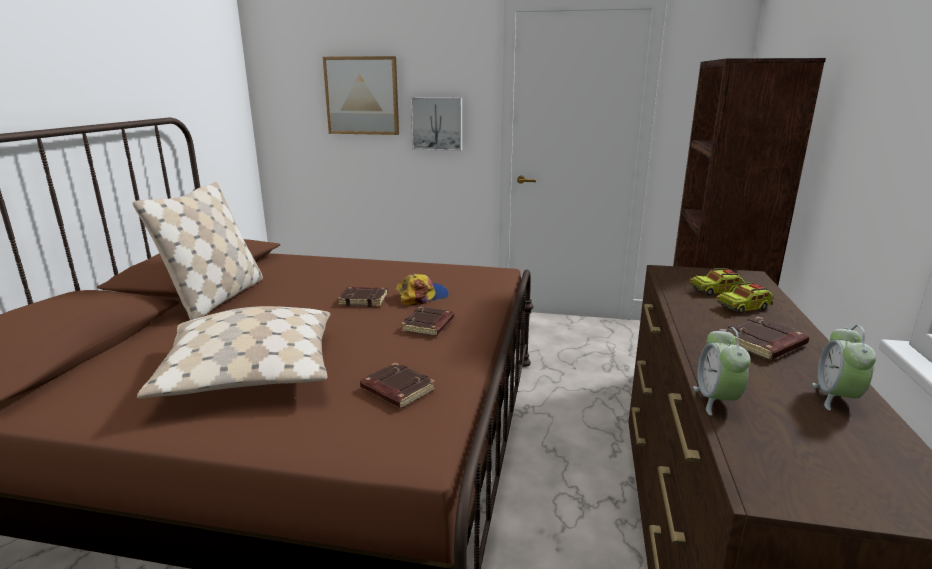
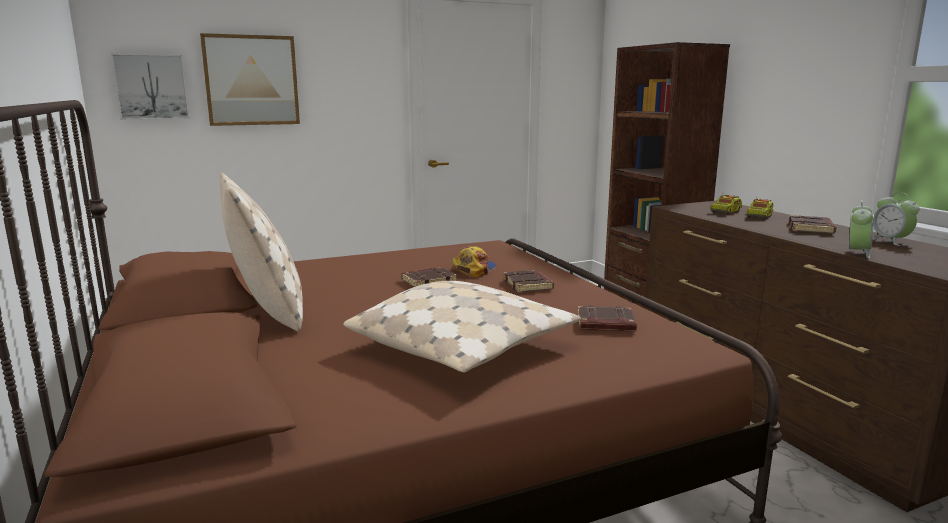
camera: 35 degrees left, 5 degrees down
picture [410,97,462,151] -> picture moved to [111,53,190,120]
alarm clock [693,327,751,416] -> alarm clock turned 120 degrees counterclockwise [849,200,873,258]

